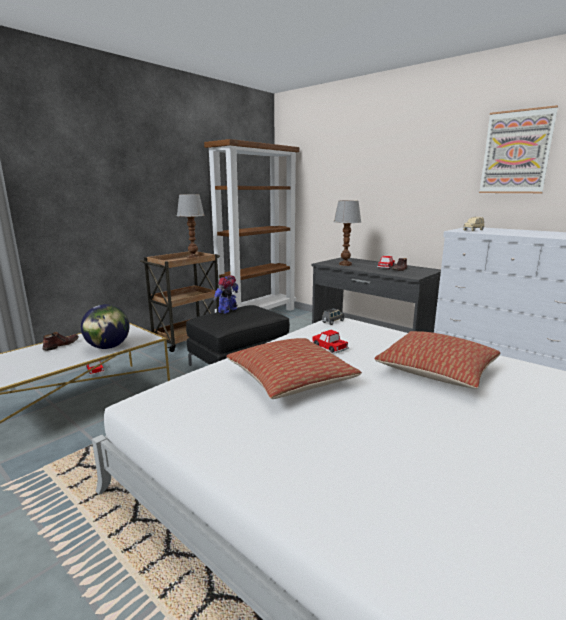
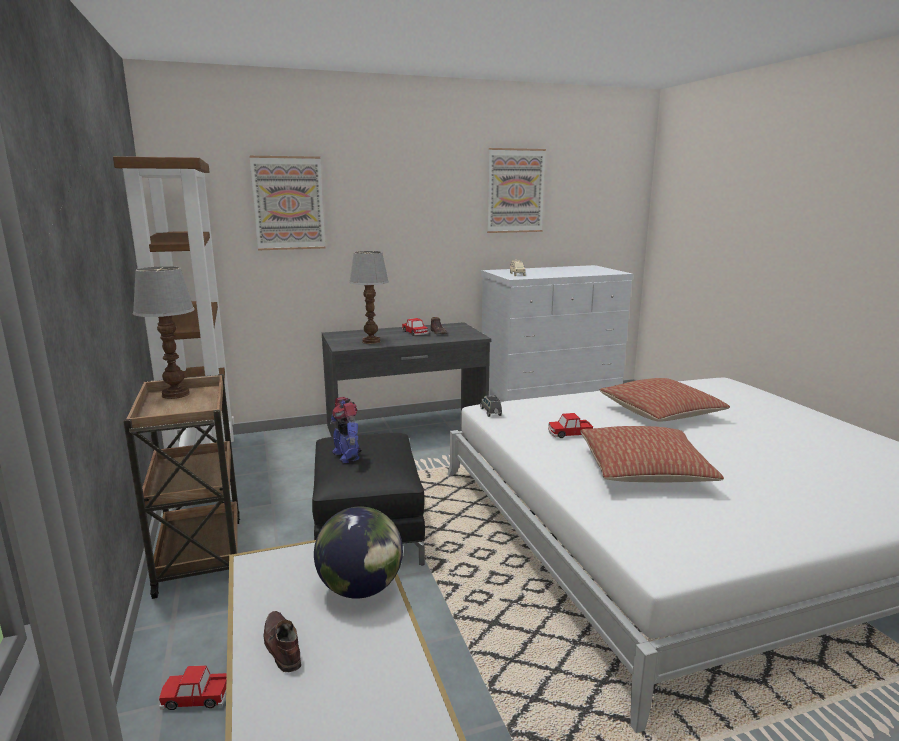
camera: 60 degrees left, 0 degrees up
none -> picture [250,156,325,250]

